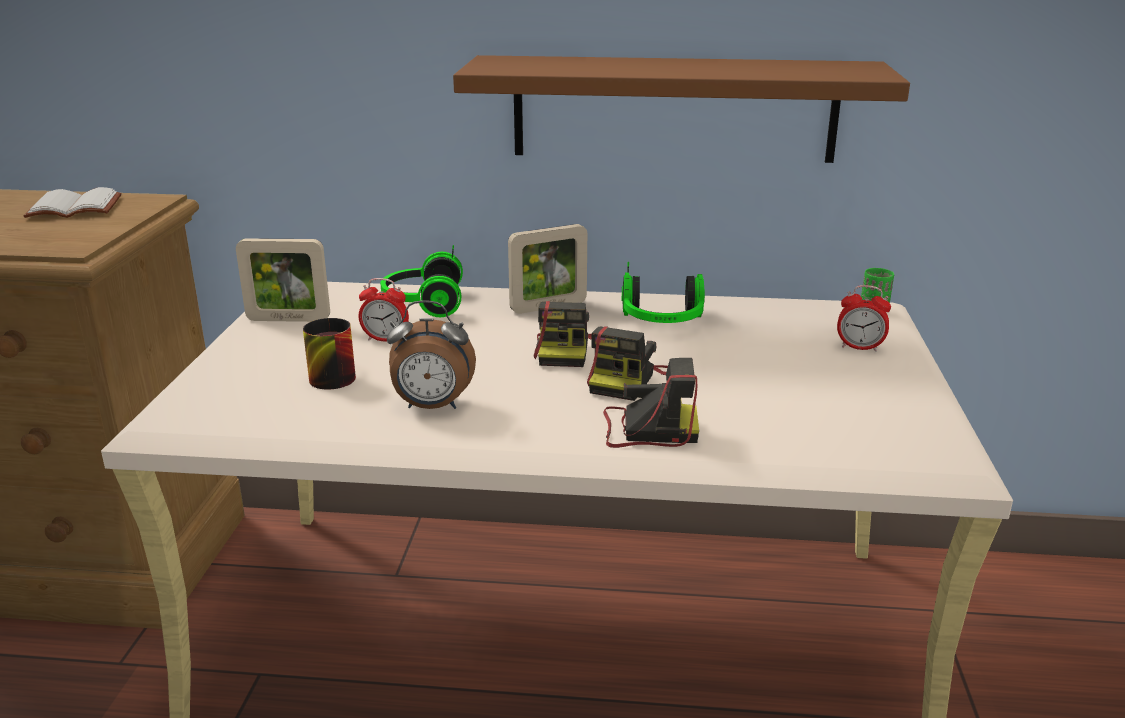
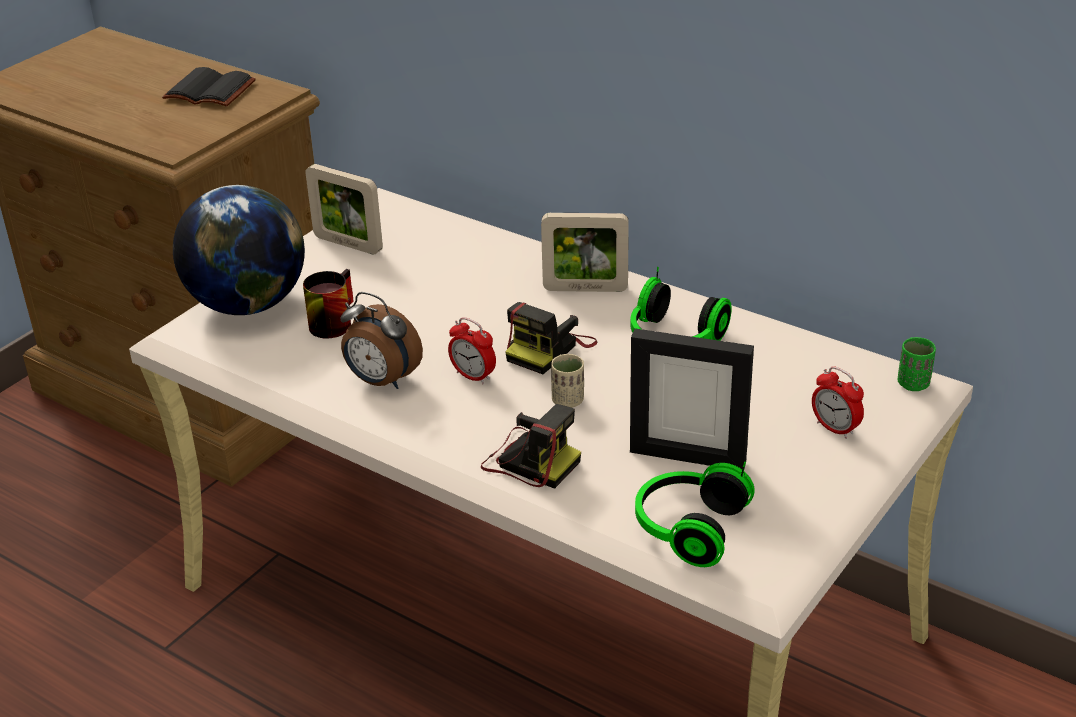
camera: 30 degrees right, 10 degrees up
white book [23,187,122,218] -> black book [162,67,256,107]
alarm clock [359,278,409,341] -> alarm clock moved to [448,317,496,384]
headphones [380,245,463,317] -> headphones moved to [635,461,755,567]
brown shelf [453,55,910,163] -> none
camera [587,326,668,401] -> beige cup [551,354,584,408]
none -> globe [173,185,305,315]
none -> picture frame [630,329,754,469]

